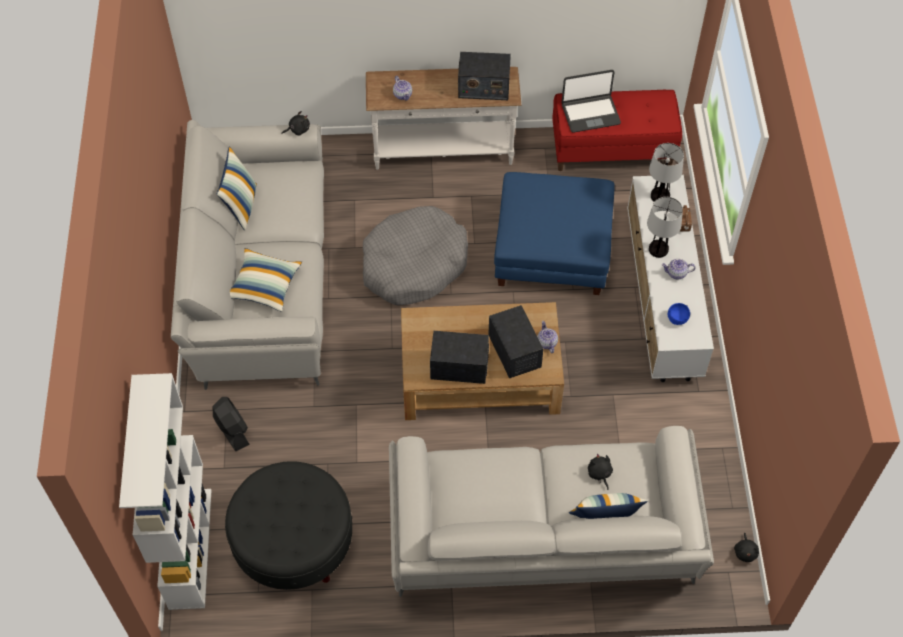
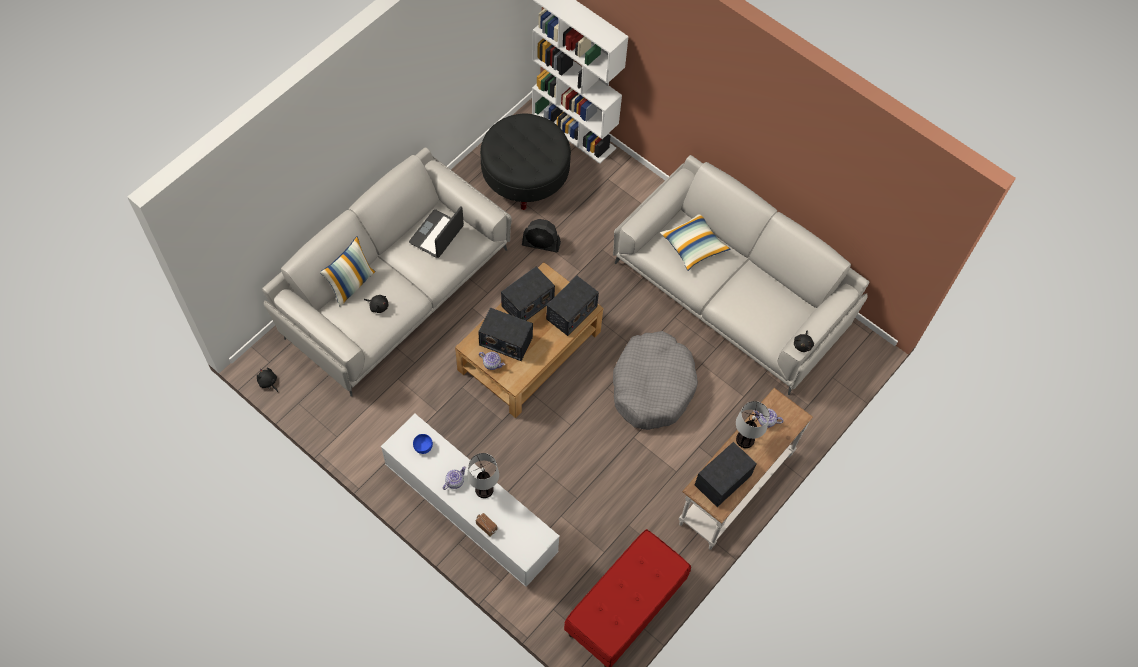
camera: 130 degrees right, 5 degrees up
black fan [213,397,250,451] -> black fan moved to [522,219,561,252]
pillow [217,146,257,230] -> none
blue ottoman [494,172,615,295] -> none
laptop [562,70,621,133] -> laptop moved to [409,206,464,258]
table lamp [649,143,684,202] -> table lamp moved to [736,401,770,448]
none -> radio [546,275,599,336]

